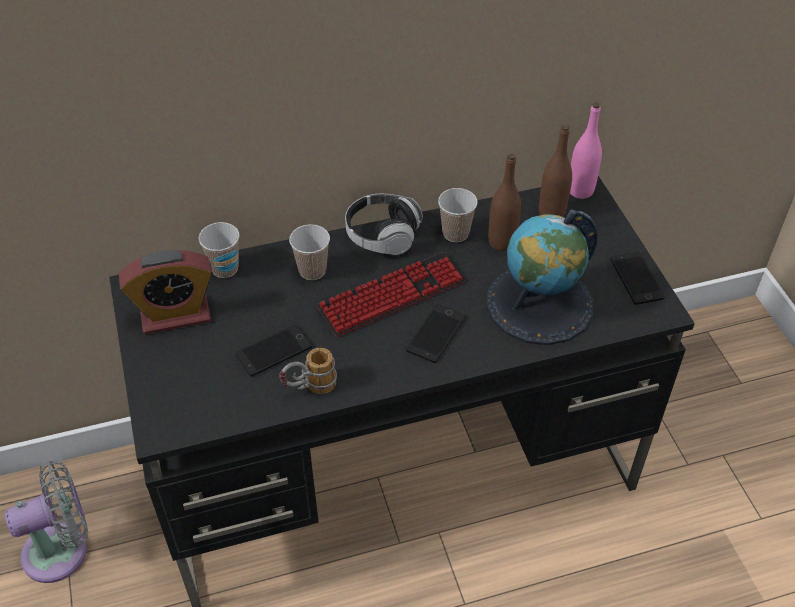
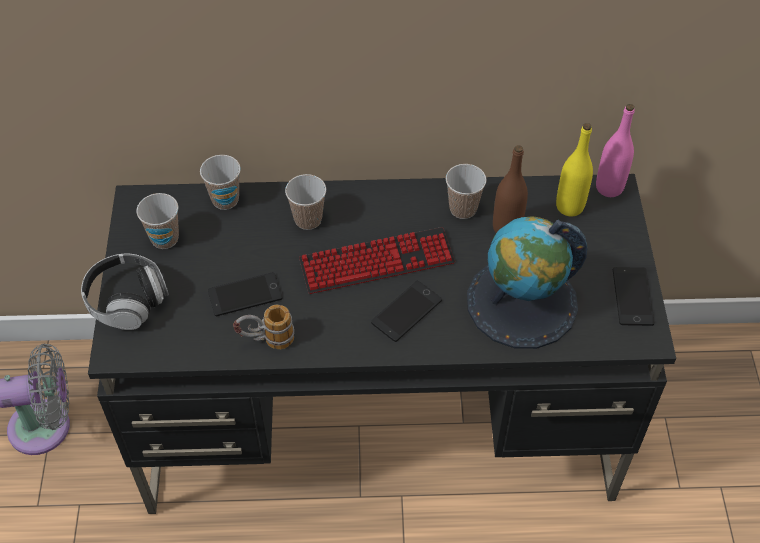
camera: 15 degrees right, 5 degrees up
alarm clock [119,250,212,334] -> cup [136,193,179,249]
headphones [345,194,423,255] -> headphones moved to [81,254,169,330]
brown bottle [539,124,572,217] -> yellow bottle [556,123,593,217]

